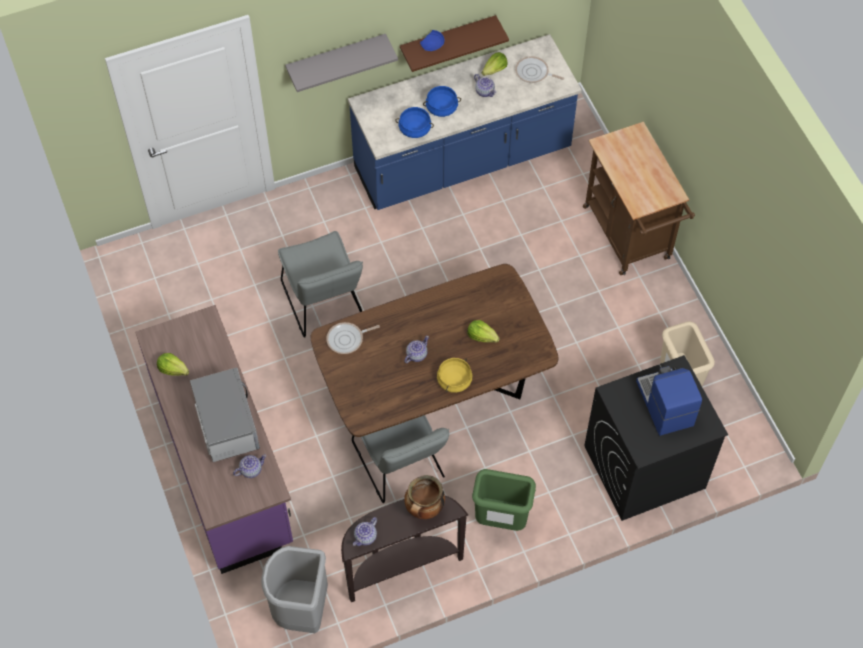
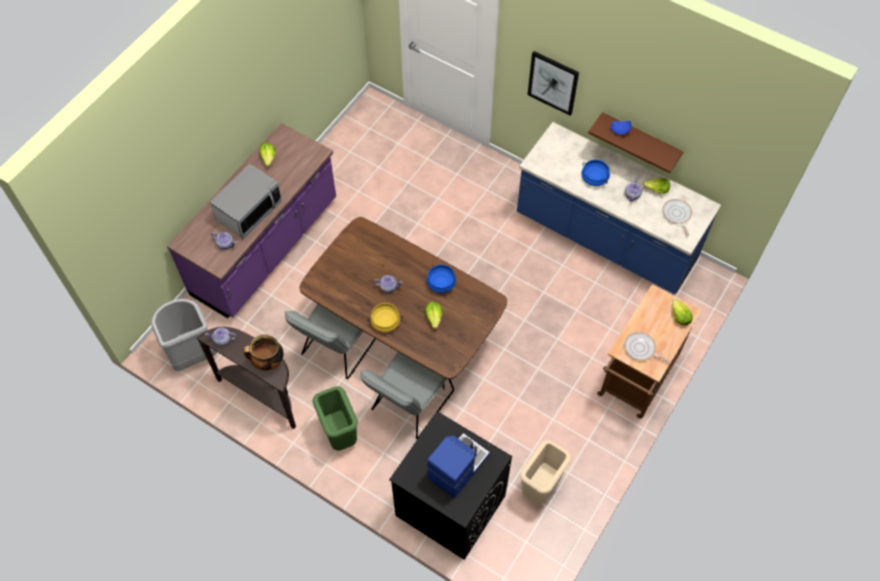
camera: 55 degrees right, 0 degrees up
grey chair [278,231,363,338] -> grey chair moved to [360,352,454,439]
grey shelf [285,34,398,92] -> picture [527,51,579,116]
frying pan [326,322,380,354] -> frying pan moved to [624,332,670,363]
blue cooking pot [395,107,434,138] -> blue cooking pot moved to [427,265,456,293]
none -> lettuce [672,299,693,325]

